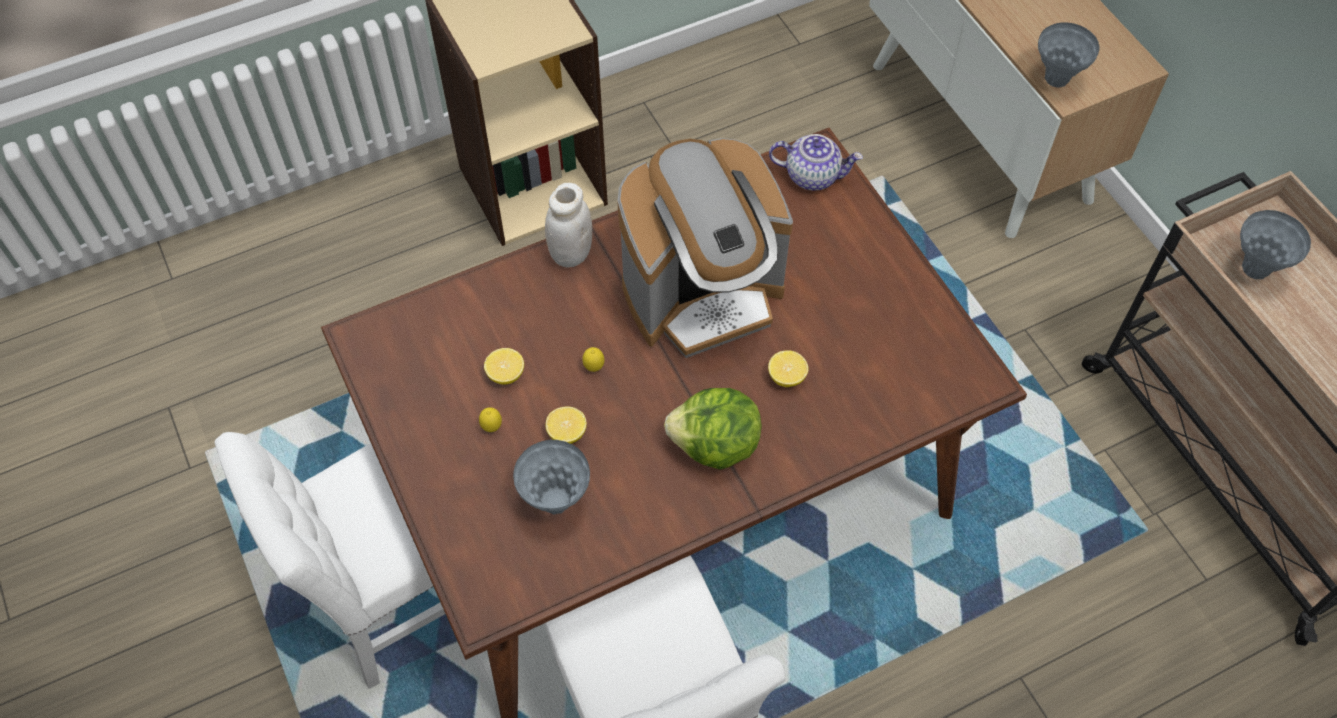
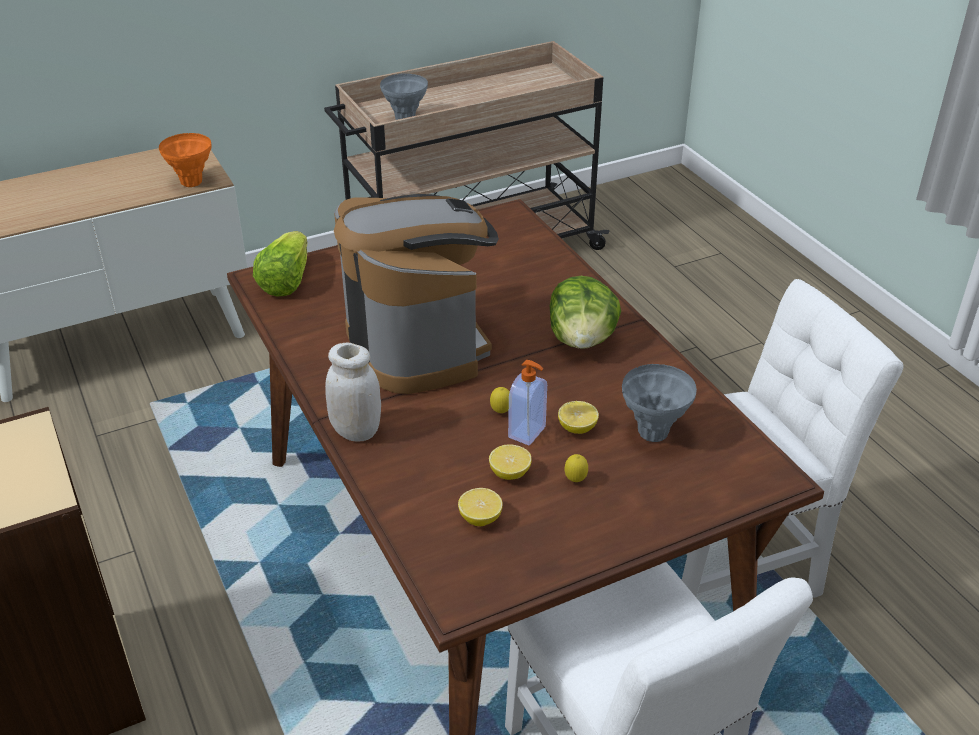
camera: 90 degrees left, 20 degrees down
lemon [768,350,809,387] -> lemon moved to [458,488,503,526]
teapot [769,134,863,191] -> lettuce [253,231,307,296]
grey vase [1038,22,1100,88] -> orange vase [159,133,212,187]
none -> soap dispenser [508,360,547,445]

